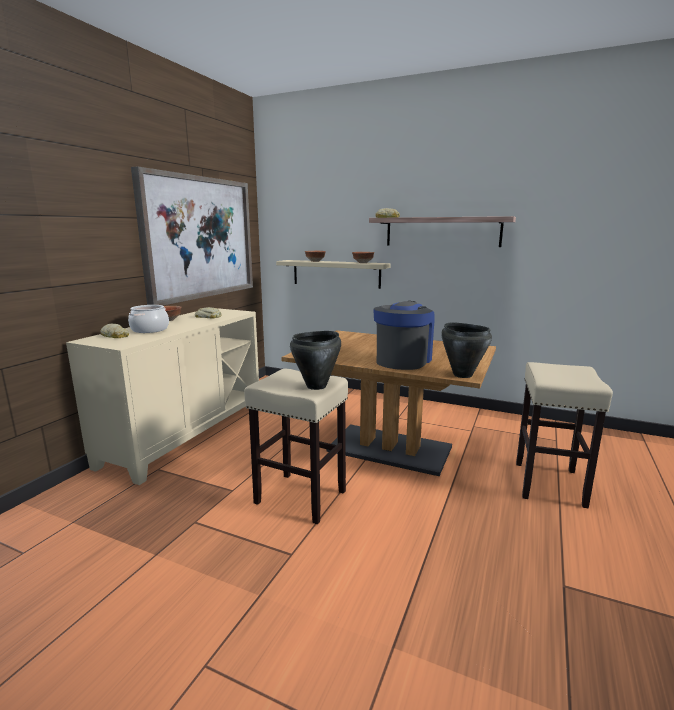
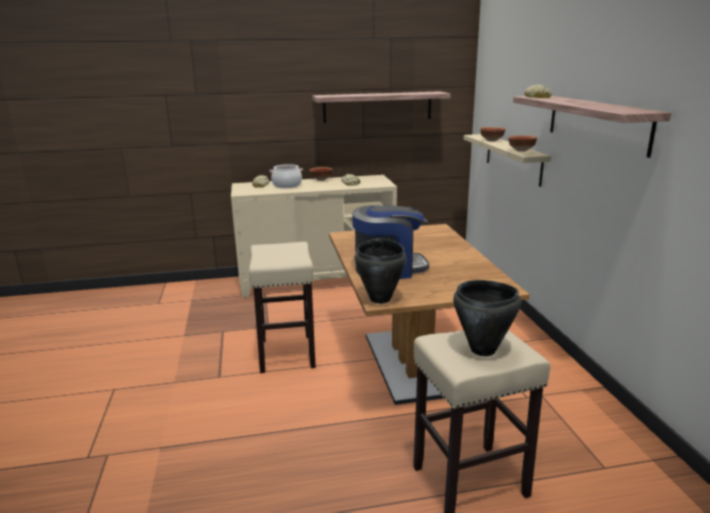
camera: 55 degrees right, 5 degrees up
picture [131,166,253,305] -> shelf [313,91,450,123]
black cooking pot [290,331,341,390] -> black cooking pot moved to [453,280,521,356]

